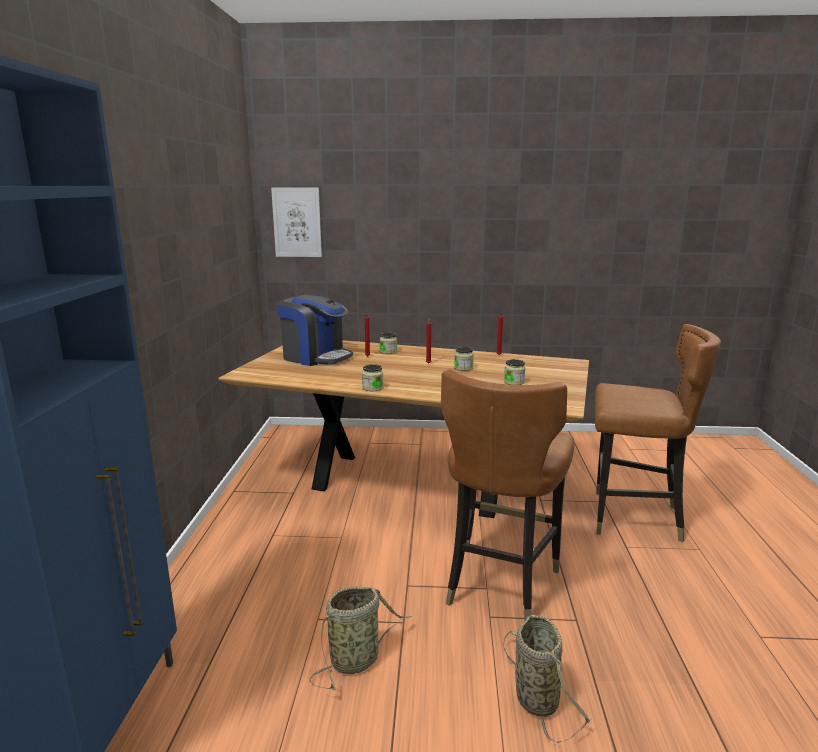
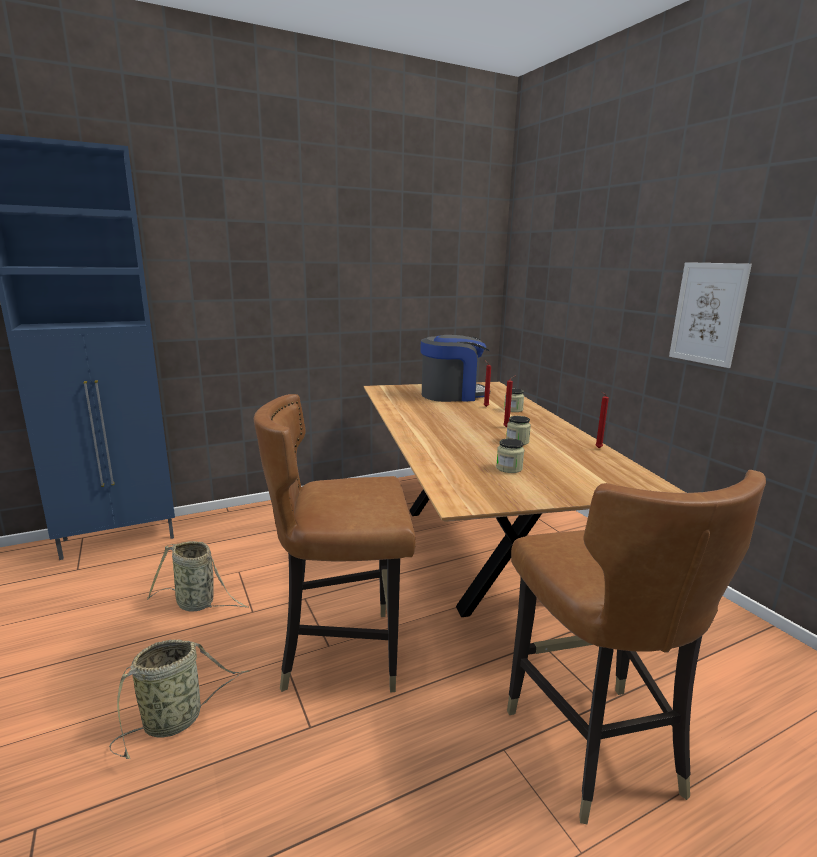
camera: 60 degrees right, 0 degrees up
picture [271,187,322,257] -> picture moved to [669,262,752,368]
coffee machine [276,295,353,366] -> coffee machine turned 105 degrees counterclockwise [420,335,490,402]
jar [362,364,383,391] -> none

